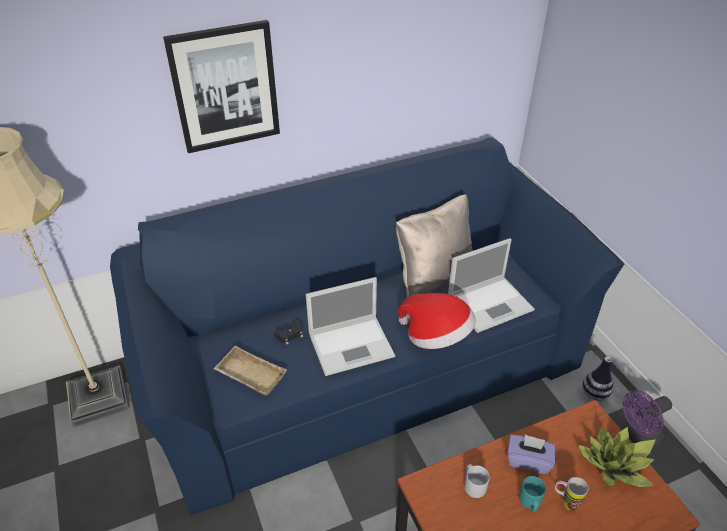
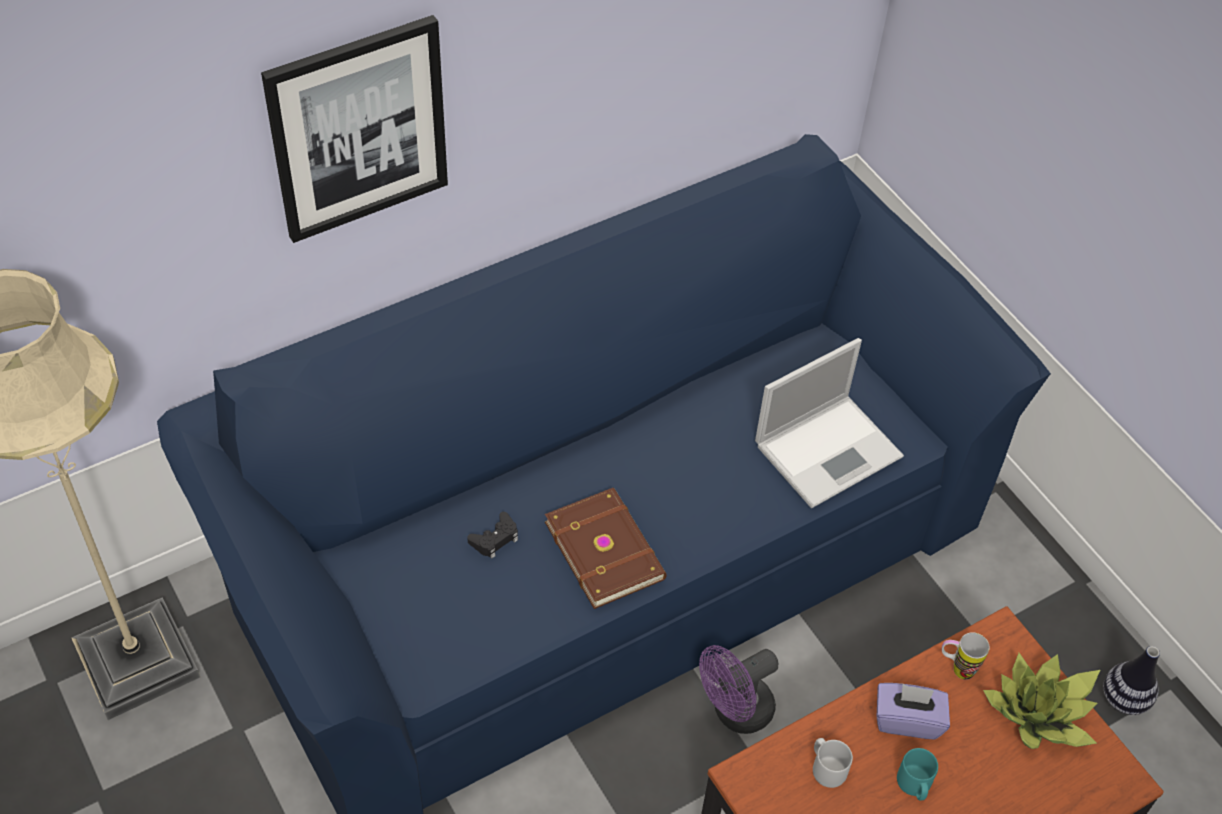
camera: 10 degrees left, 10 degrees up
beige tray [213,345,287,396] -> none
laptop [306,277,395,376] -> brown book [545,488,667,609]
beige pillow [396,194,473,298] -> none
hat [398,293,476,349] -> none
mug [555,477,588,511] -> mug moved to [942,632,990,680]
vase [583,356,614,401] -> vase moved to [1103,646,1160,715]
purple fan [623,390,672,448] -> purple fan moved to [699,645,778,734]

